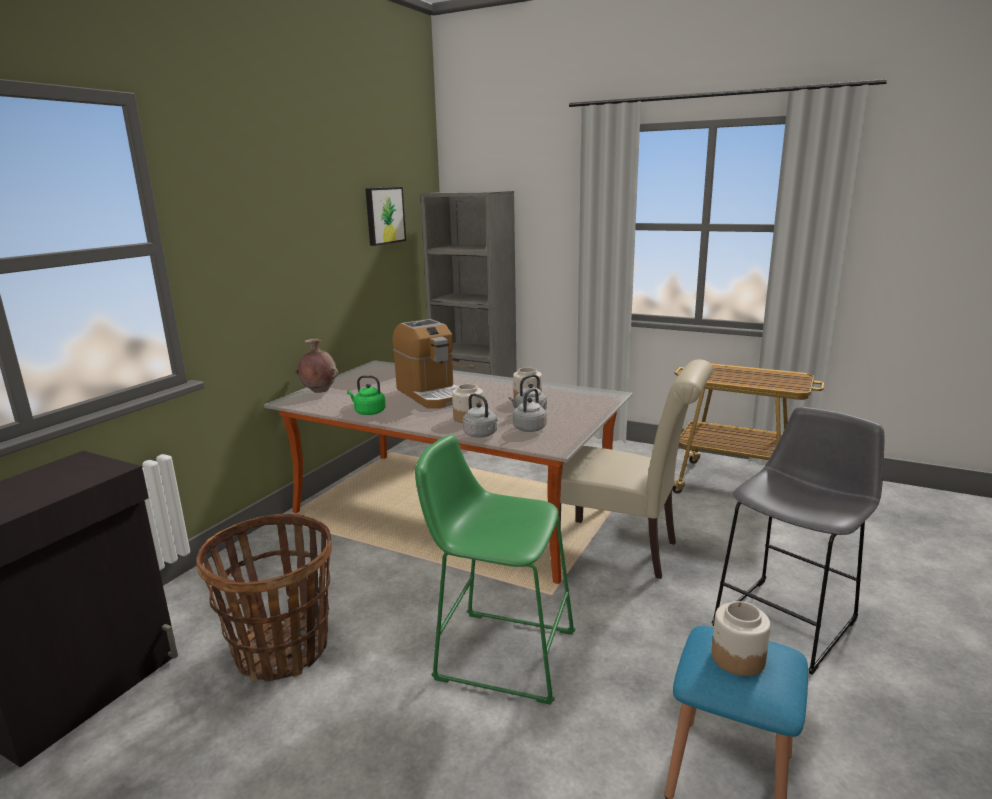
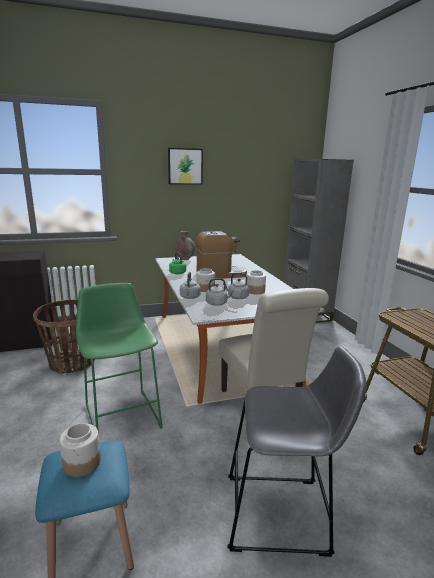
camera: 45 degrees right, 0 degrees up
picture [365,187,406,246] -> picture moved to [168,148,203,185]
coffee machine [392,319,458,409] -> coffee machine turned 120 degrees counterclockwise [195,231,247,279]

